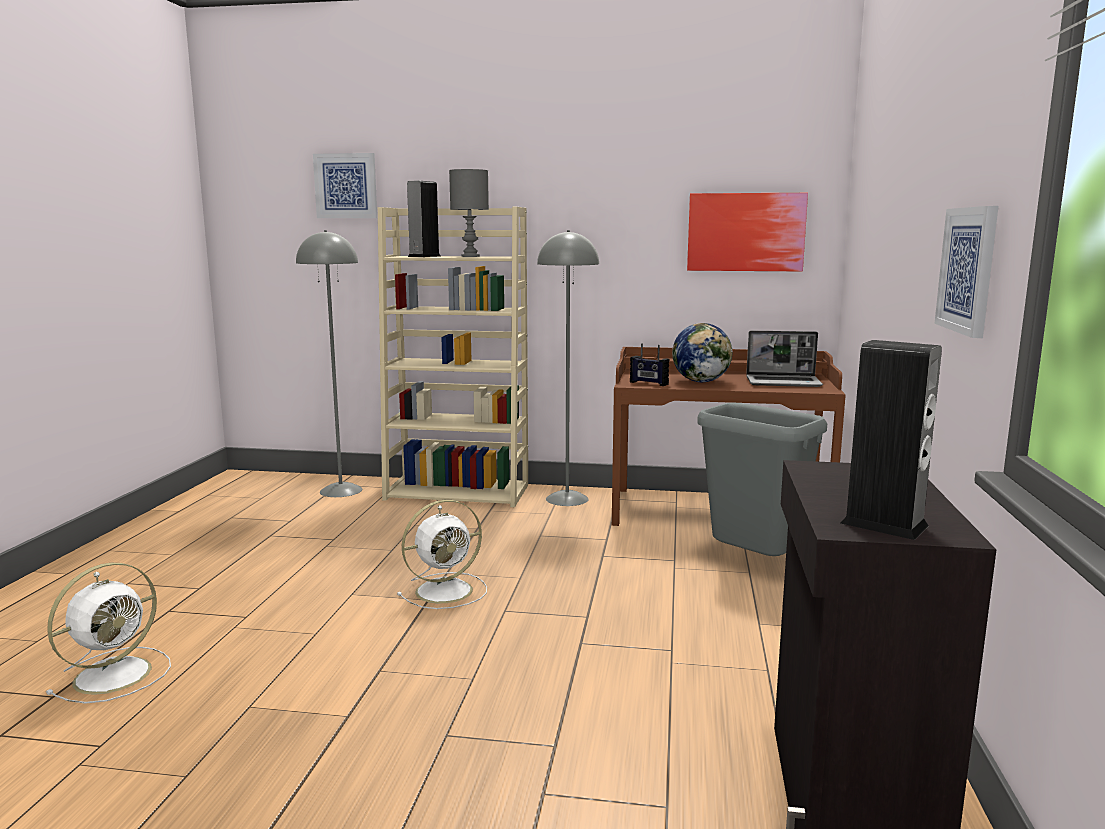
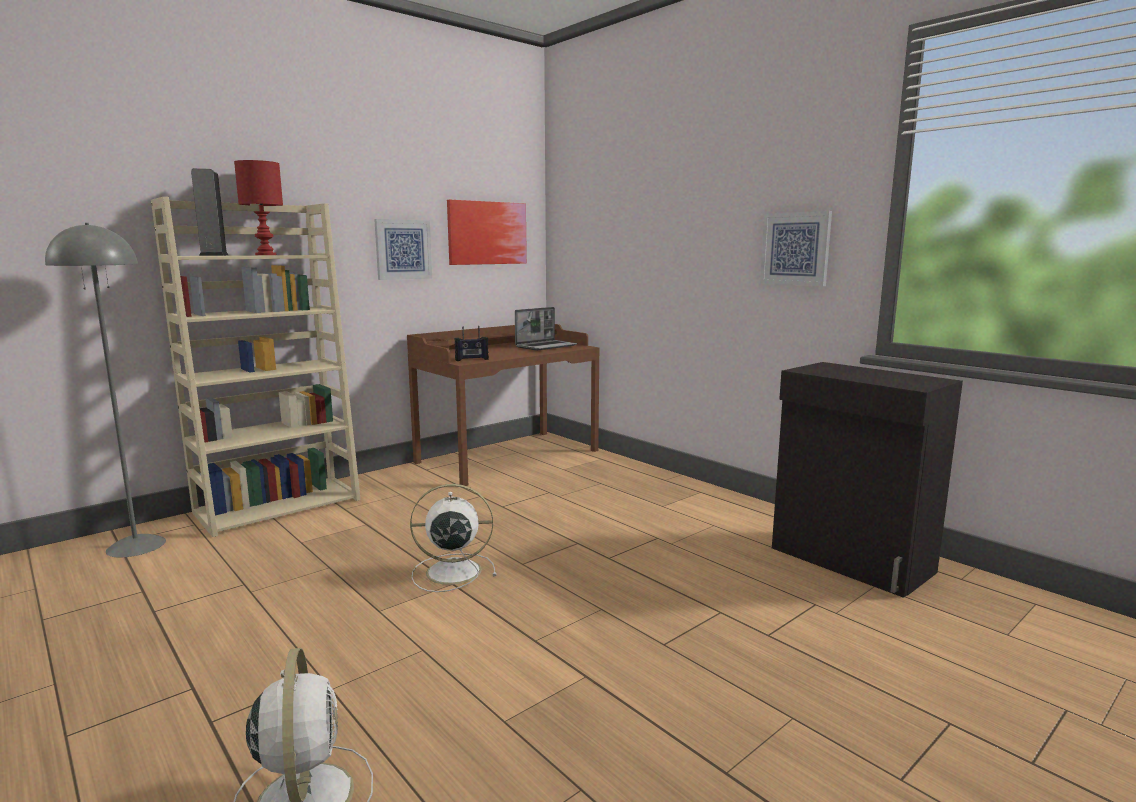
camera: 50 degrees left, 0 degrees up
picture [313,153,377,218] -> picture moved to [374,219,432,280]
white fan [397,500,487,609] -> white fan turned 105 degrees counterclockwise [410,484,496,592]
grey table lamp [449,169,489,257] -> red table lamp [234,160,283,255]
grey floor lamp [537,230,599,506] -> none
globe [672,323,732,382] -> none
grey trash can [697,403,827,556] -> none
speaker [841,340,942,540] -> none

